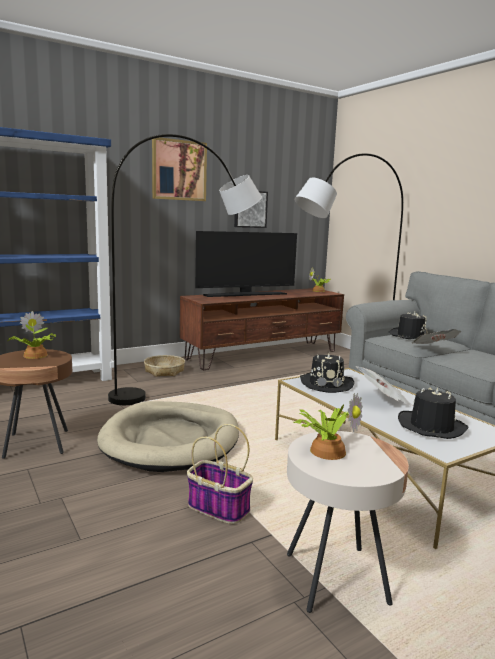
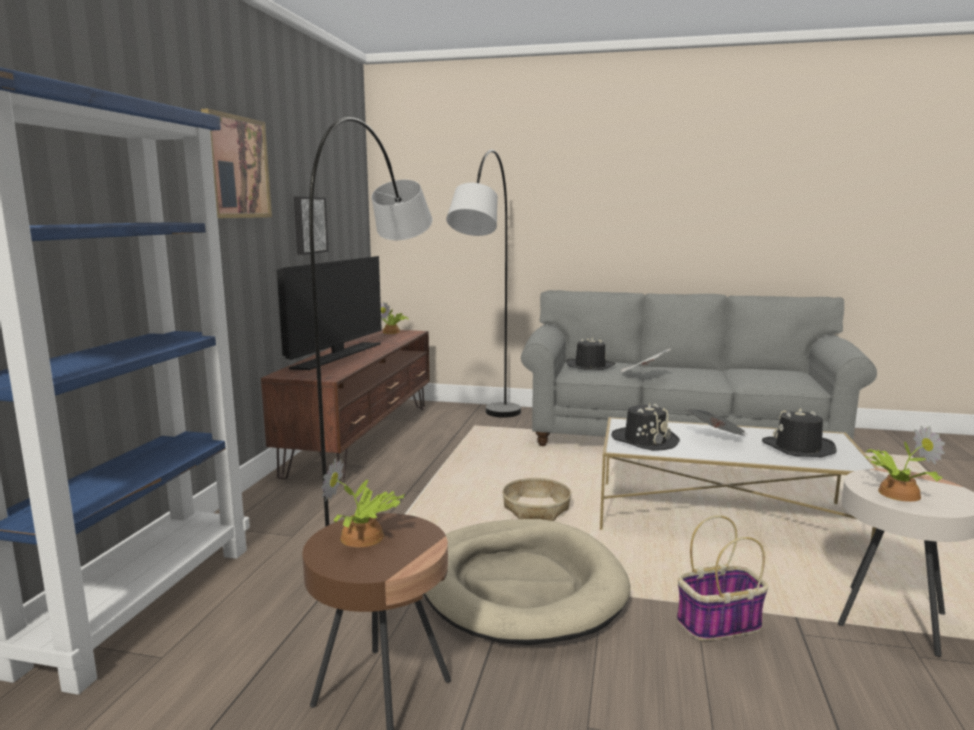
camera: 45 degrees left, 0 degrees up
basket [144,355,185,377] -> basket moved to [502,478,571,521]

